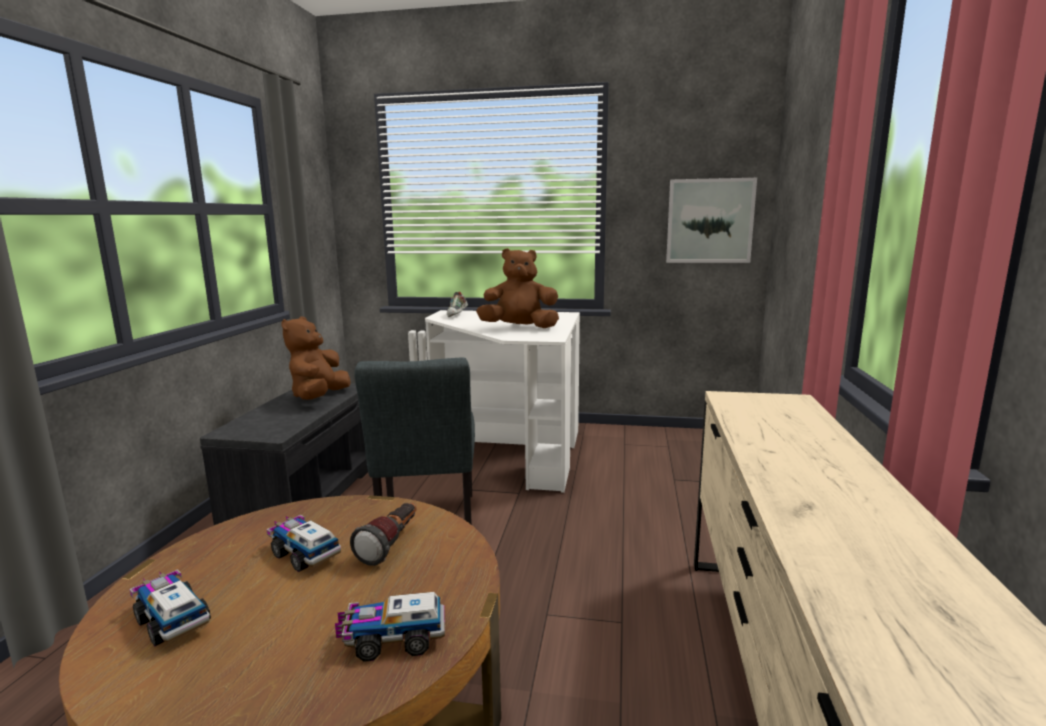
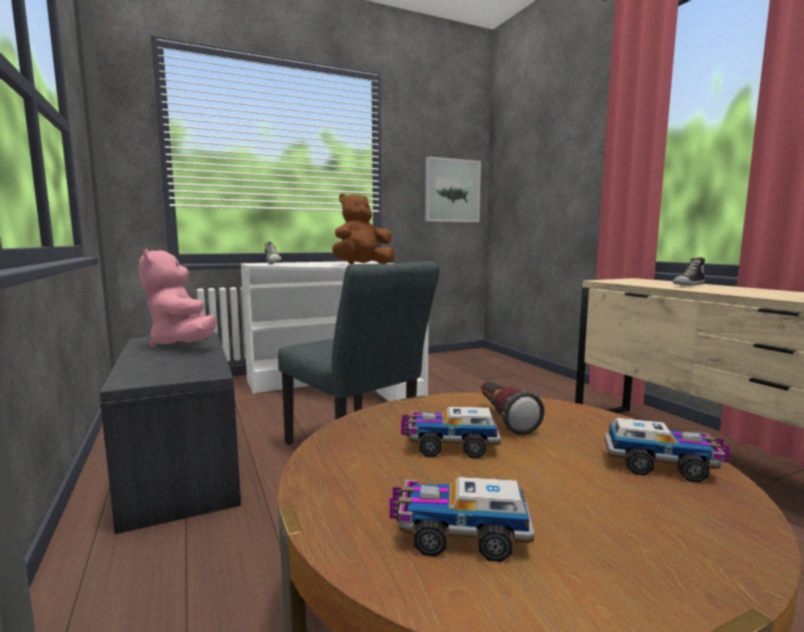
camera: 35 degrees left, 5 degrees down
brown plush toy [281,317,351,400] -> pink plush toy [139,249,216,348]
toy truck [335,592,445,662] -> toy truck turned 120 degrees counterclockwise [605,418,730,483]
none -> shoe [673,257,705,286]

